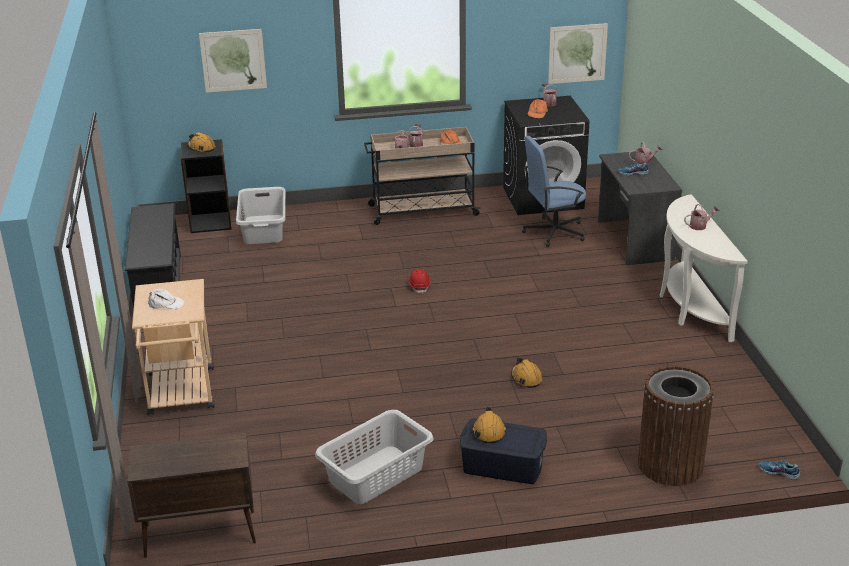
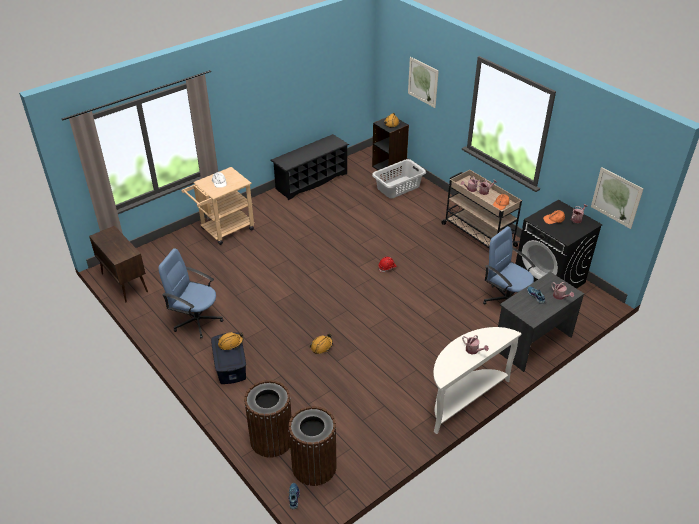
camera: 60 degrees right, 10 degrees up
grey laundry basket [315,410,434,504] -> blue office chair [159,248,223,338]
none -> brown trash can [288,406,337,486]

